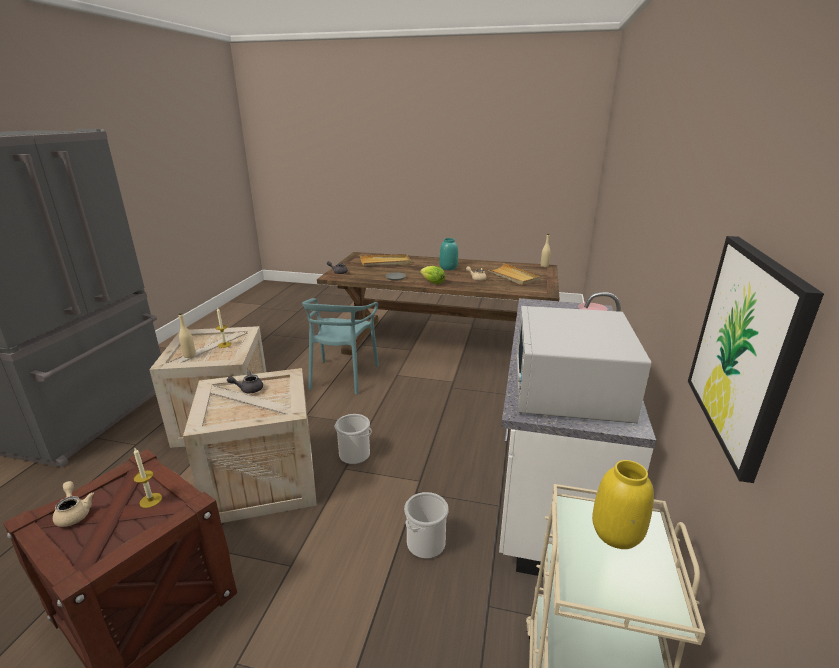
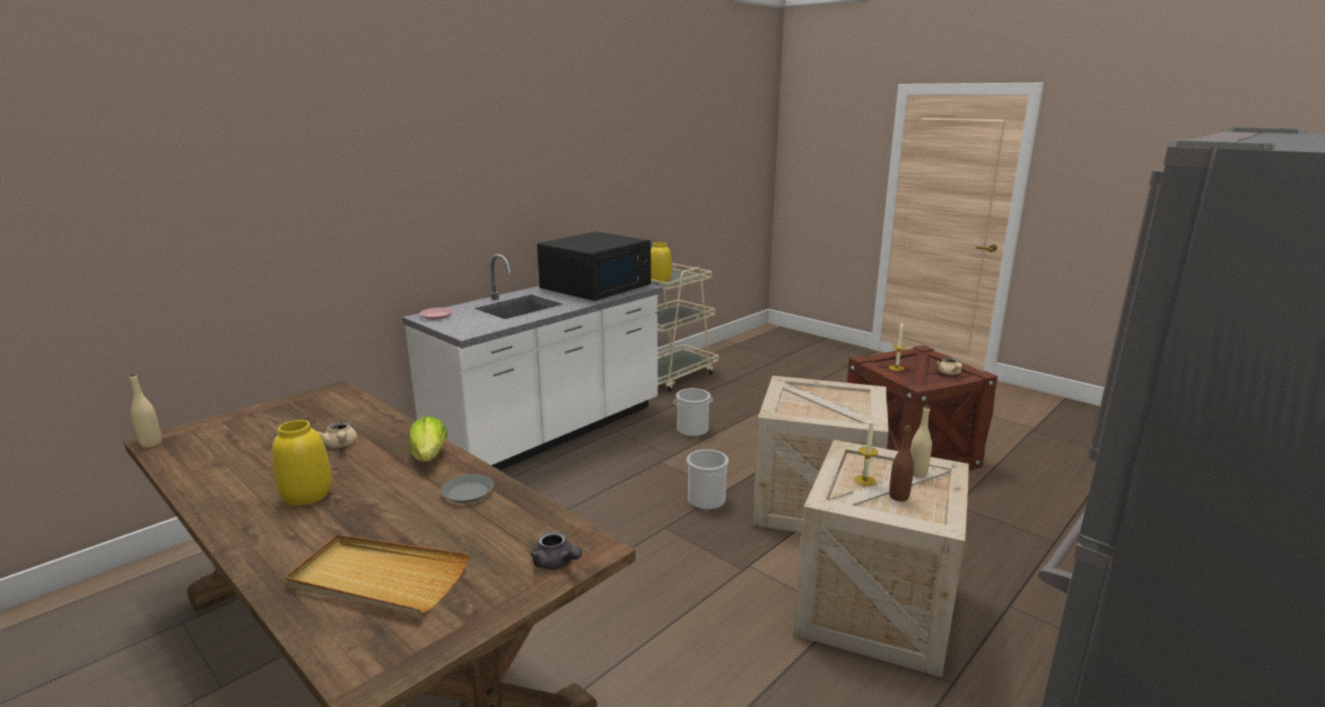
camera: 150 degrees left, 5 degrees down
grey teapot [227,371,263,393] -> none
turquoise chair [302,298,379,394] -> none
turquoise vase [439,238,458,270] -> yellow vase [272,420,332,506]
beige tray [484,263,541,285] -> none
white microwave [516,306,651,423] -> black microwave [537,232,651,301]
picture [688,236,824,483] -> none
none -> brown bottle [889,425,914,502]

